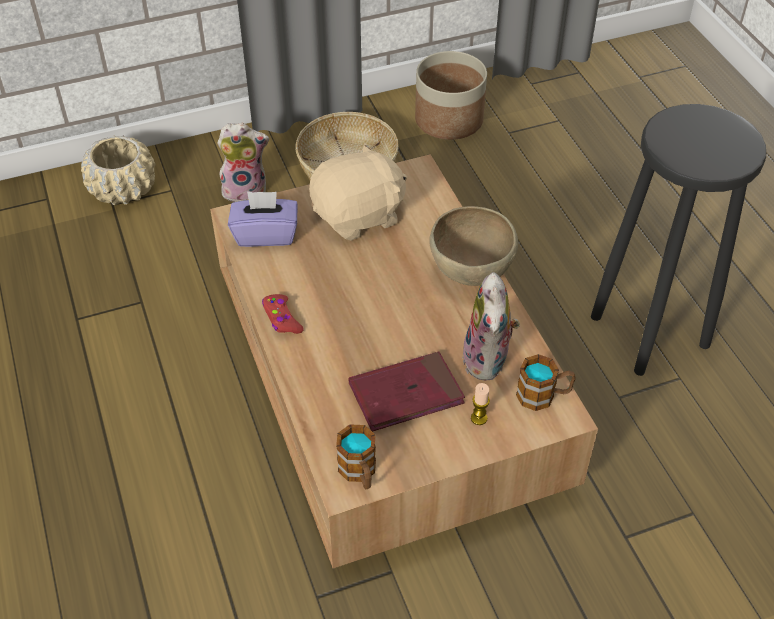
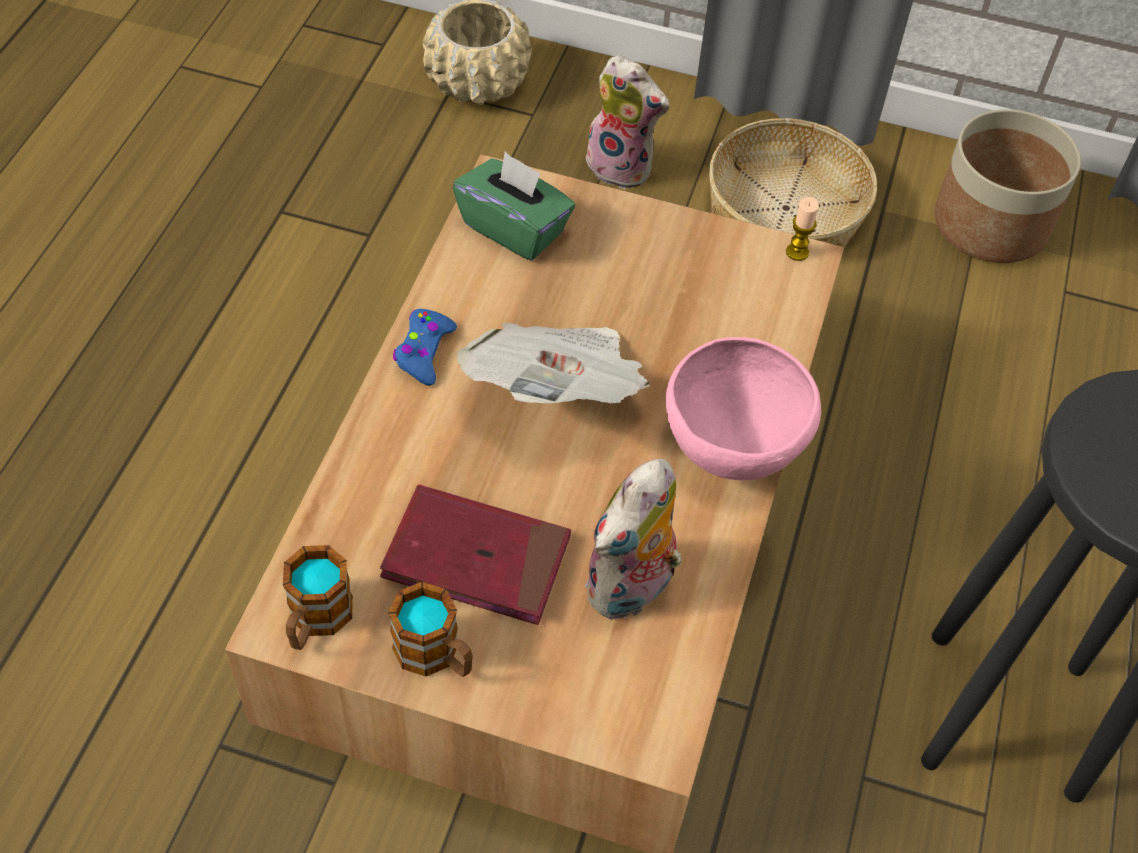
camera: 35 degrees right, 5 degrees up
purple tissue box [228,191,297,247] -> green tissue box [453,151,575,261]
red game controller [262,294,304,334] -> blue game controller [393,309,457,386]
beige plush toy [309,142,407,241] -> none
brown bowl [429,206,518,286] -> pink bowl [666,337,821,480]
candle [471,383,490,425] -> candle moved to [786,197,819,261]
mug [516,354,576,411] -> mug moved to [388,582,473,677]
none -> newspaper [457,323,650,404]

